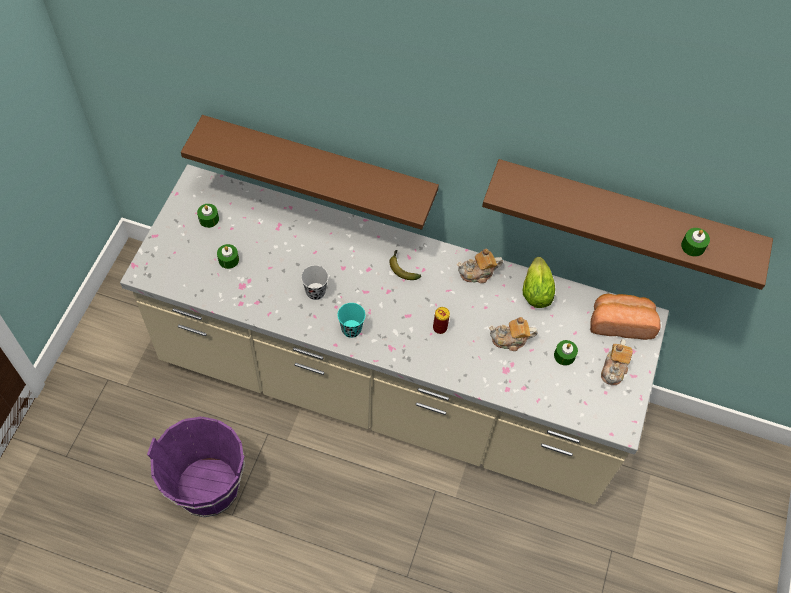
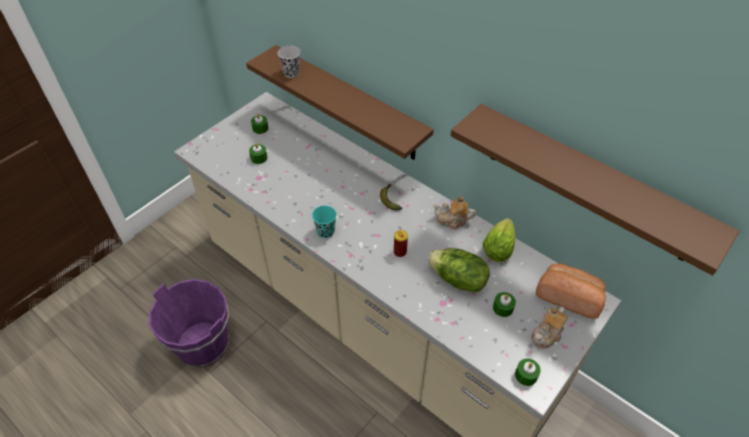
camera: 25 degrees right, 10 degrees down
black cup [301,265,328,300] -> black cup moved to [278,46,300,78]
teapot [489,317,538,351] -> lettuce [428,248,490,293]
green candle [681,228,710,257] -> green candle moved to [515,358,541,386]

